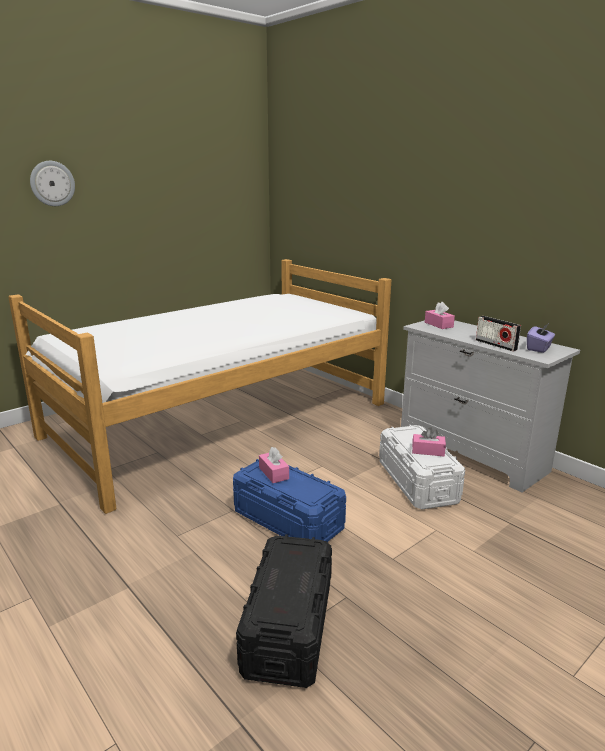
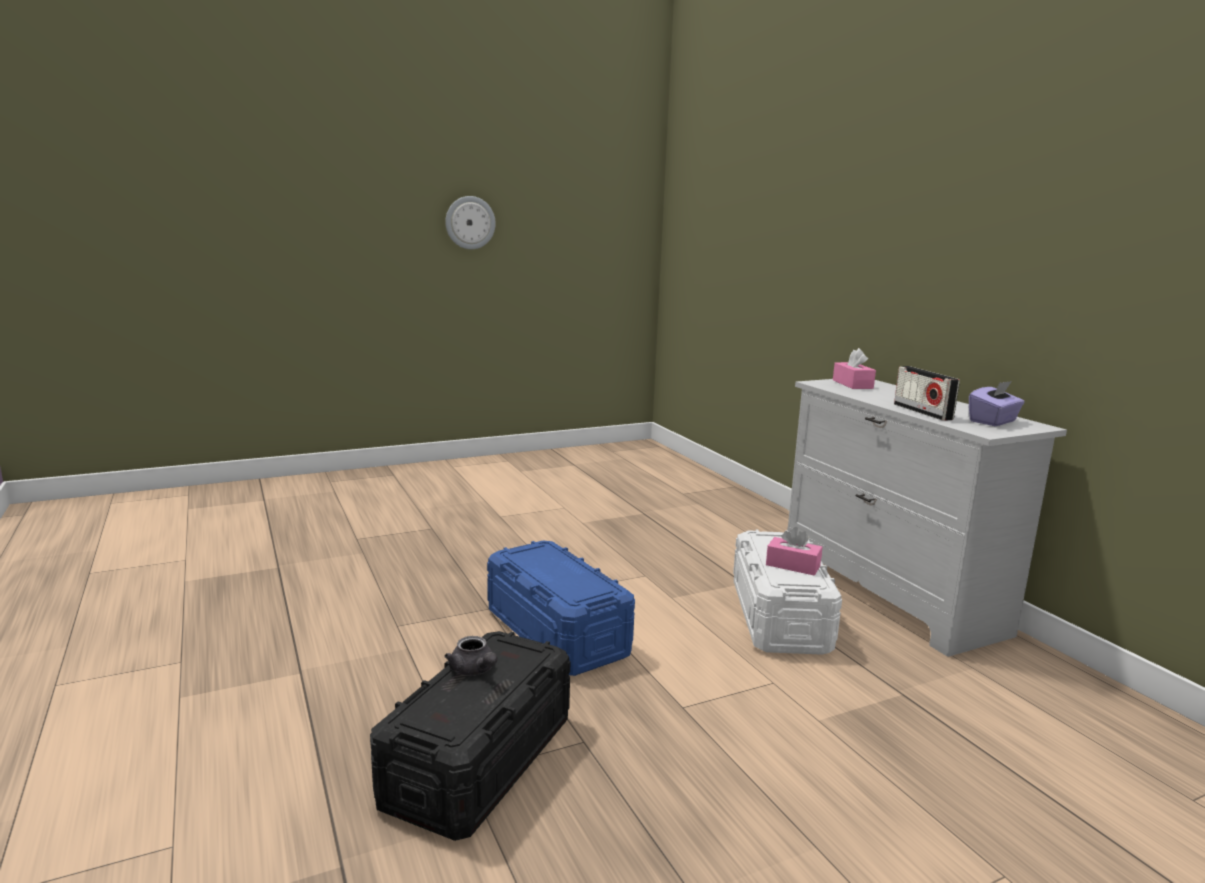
camera: 15 degrees right, 5 degrees down
bed [8,259,391,514] -> none
wall clock [30,161,75,206] -> wall clock moved to [445,196,496,249]
pink tissue box [259,447,289,483] -> none
none -> grey teapot [445,636,498,676]

